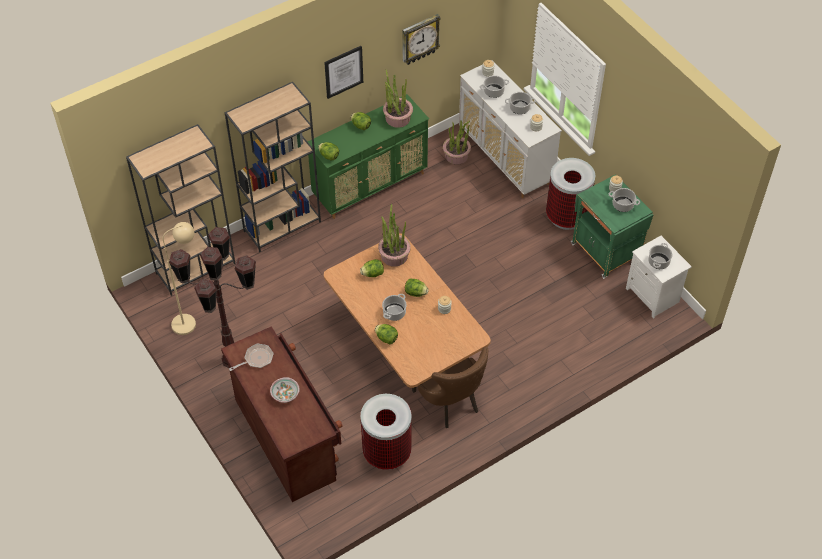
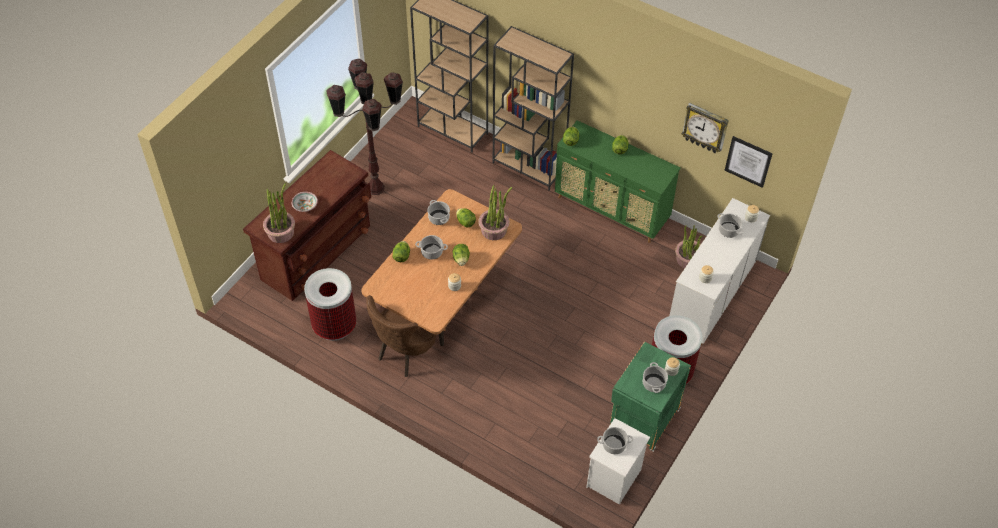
camera: 65 degrees right, 0 degrees up
beige floor lamp [162,222,196,335] -> none
frying pan [229,344,274,371] -> none
picture [324,46,363,99] -> picture moved to [724,136,773,188]
potted plant [383,69,413,128] -> potted plant moved to [263,183,295,243]
cooking pot [505,92,536,114] -> cooking pot moved to [427,200,450,225]

